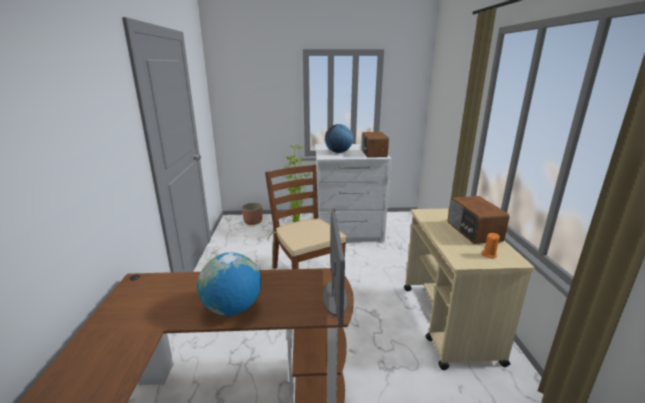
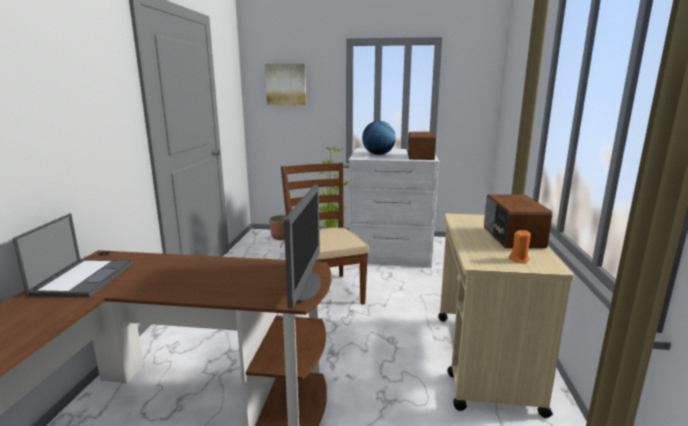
camera: 10 degrees right, 5 degrees down
globe [197,253,261,316] -> none
none -> laptop [12,213,133,297]
none -> picture [265,63,306,106]

